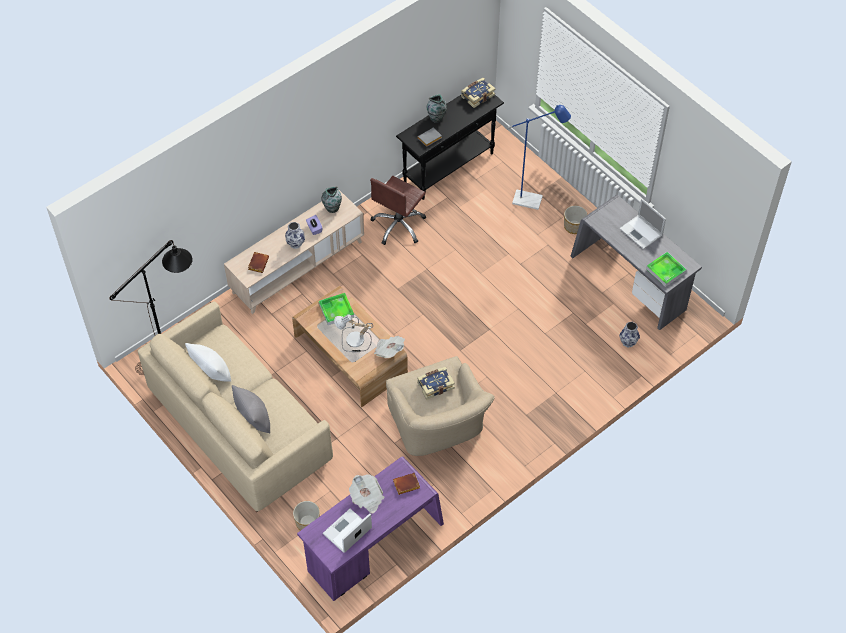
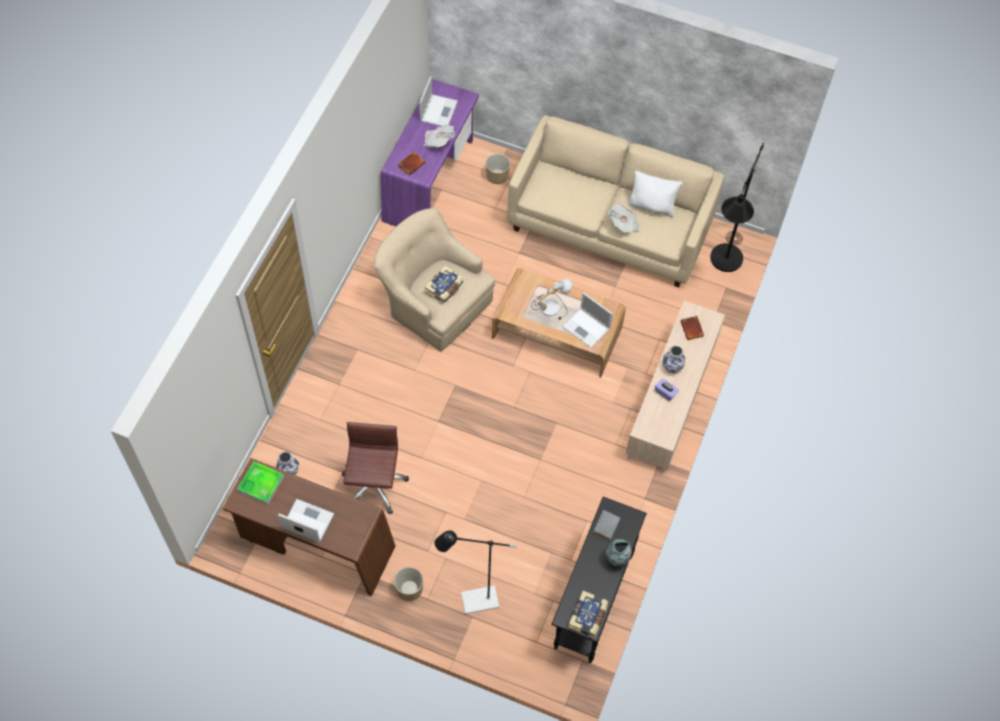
camera: 150 degrees right, 5 degrees up
grey pillow [232,385,270,433] -> none
tray [319,293,354,325] -> laptop [562,292,613,348]
vase [322,186,342,213] -> none
brown office chair [370,176,426,245] -> brown office chair moved to [342,422,409,514]
newspaper [374,336,405,358] -> newspaper moved to [609,204,641,233]
blue floor lamp [506,105,571,210] -> black floor lamp [435,530,517,614]
grey desk [571,195,702,330] -> brown desk [223,458,395,596]

